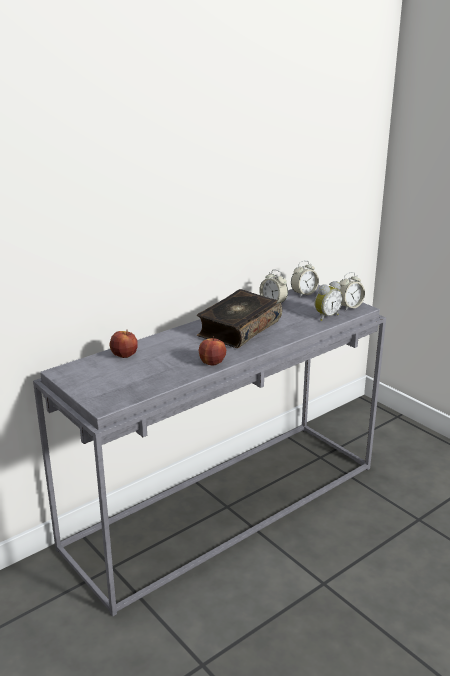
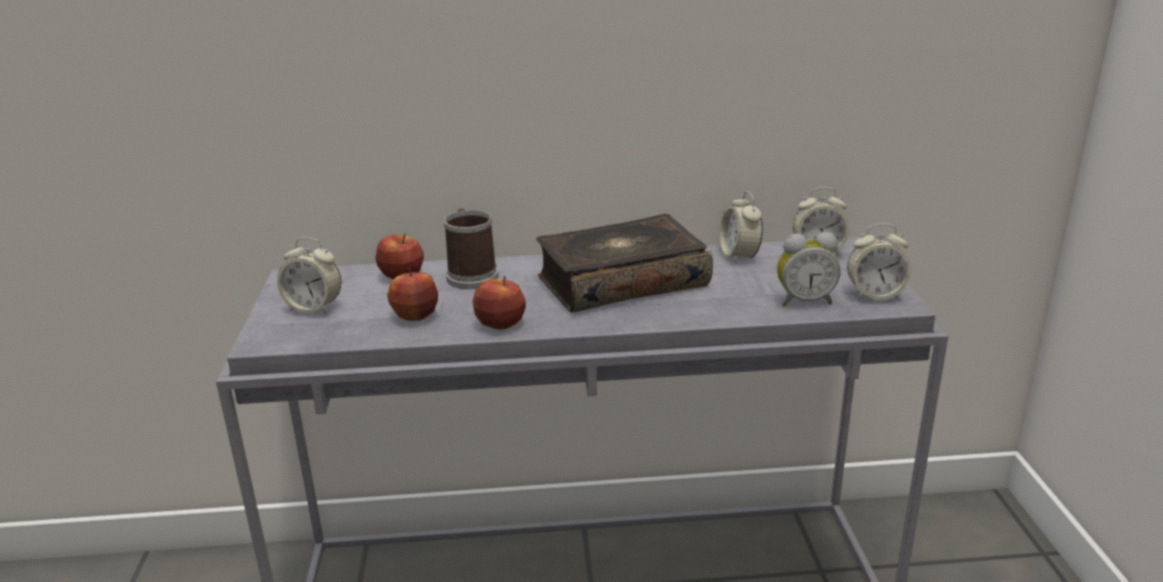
camera: 35 degrees right, 0 degrees up
none -> alarm clock [277,237,341,314]
none -> apple [387,268,438,321]
none -> mug [444,209,498,289]

